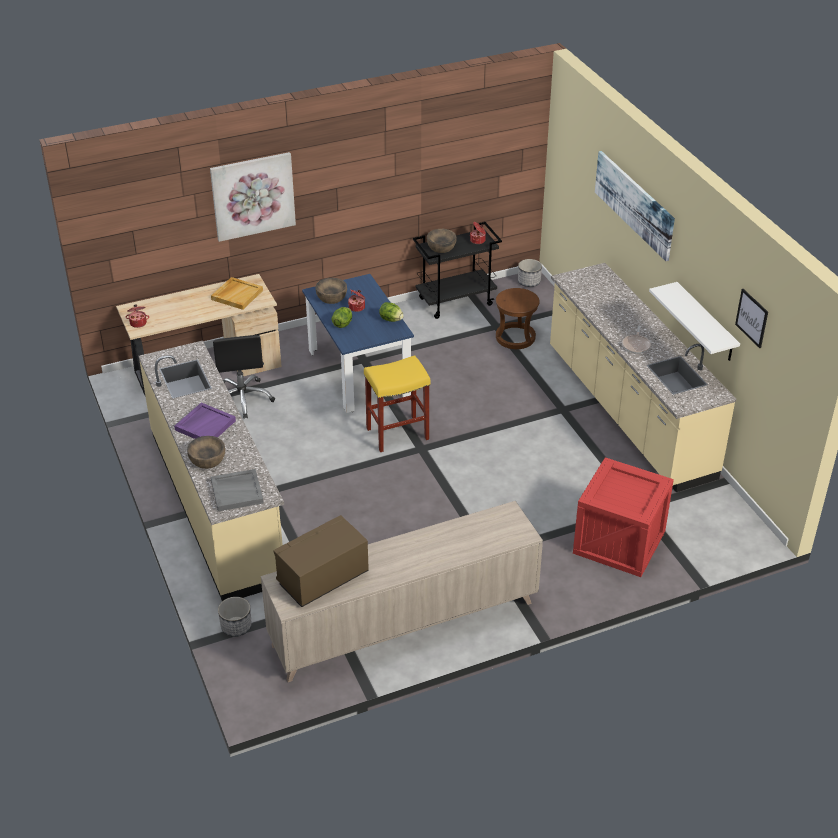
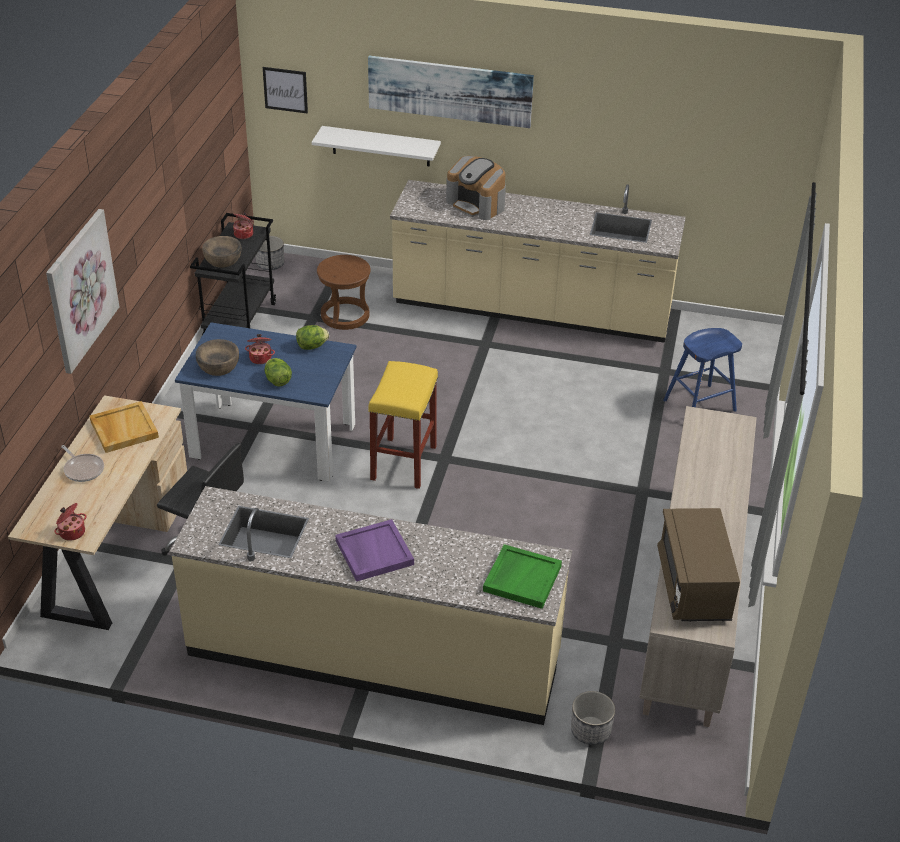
camera: 55 degrees left, 0 degrees up
brown bowl [187,436,225,469] -> none
grey tray [211,469,264,511] -> green tray [483,544,562,609]
crate [573,457,674,577] -> blue stool [663,328,742,412]
frying pan [622,326,651,353] -> frying pan moved to [61,445,104,482]
white shelf [649,282,740,361] -> white shelf moved to [312,126,441,166]
picture [735,289,768,348] -> picture moved to [263,67,308,113]
none -> coffee machine [446,156,506,220]

